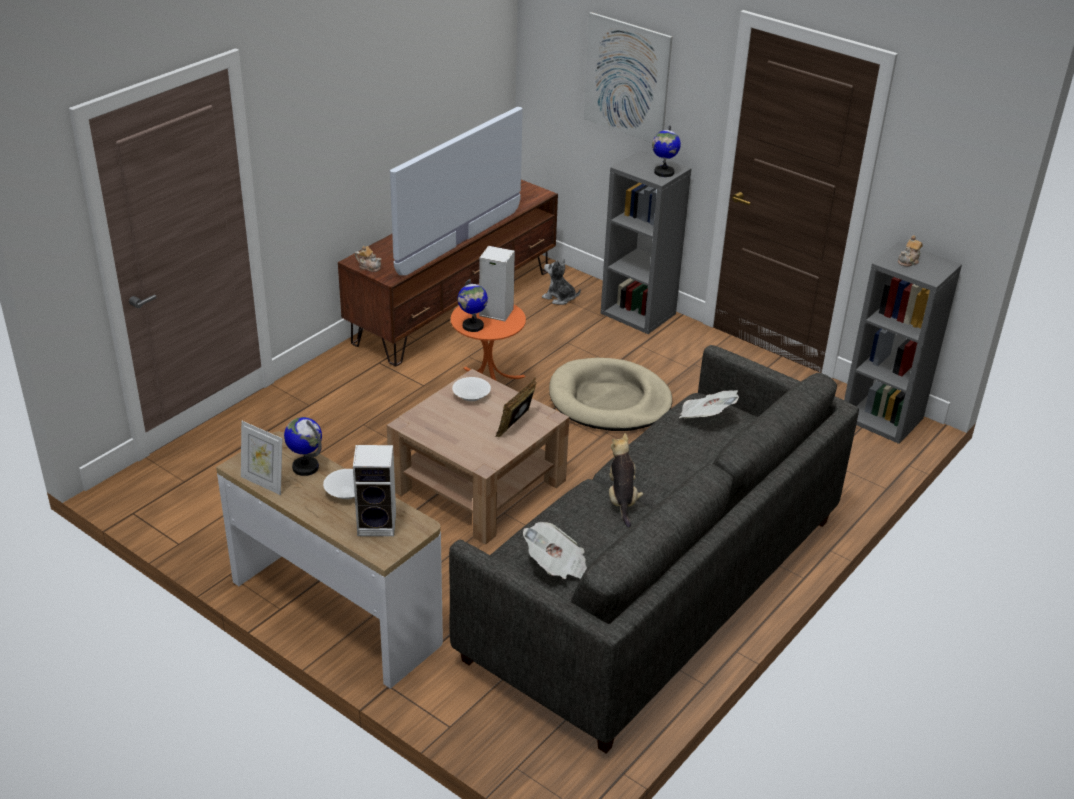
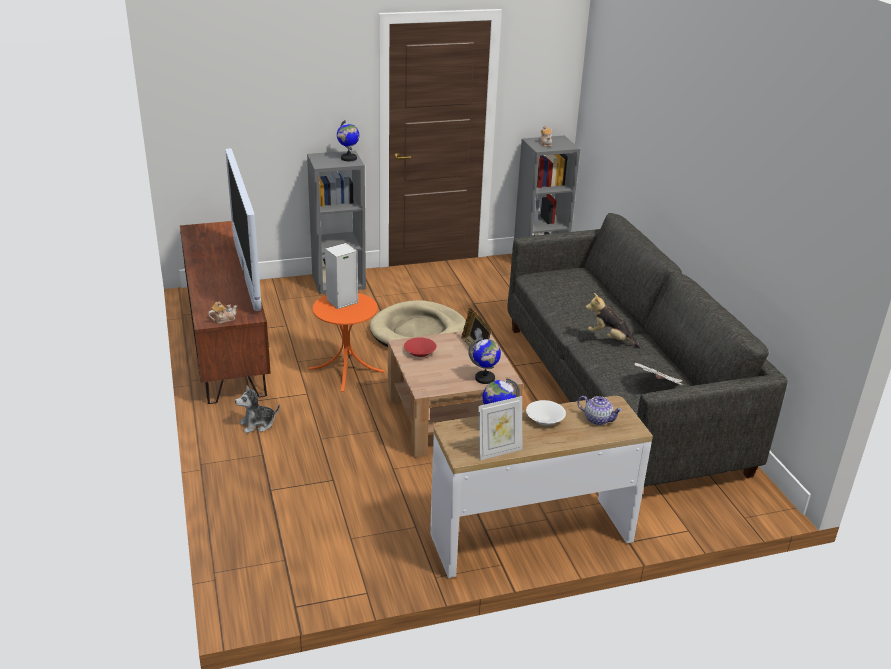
camera: 55 degrees left, 5 degrees down
speaker [353,445,396,536] -> teapot [577,396,623,425]
white bowl [452,377,491,401] -> red bowl [404,338,437,357]
globe [458,279,488,332] -> globe moved to [468,337,501,384]
plush toy [542,258,581,305] -> plush toy moved to [235,385,280,433]
picture [584,12,672,143] -> none
newspaper [679,390,739,418] -> none

